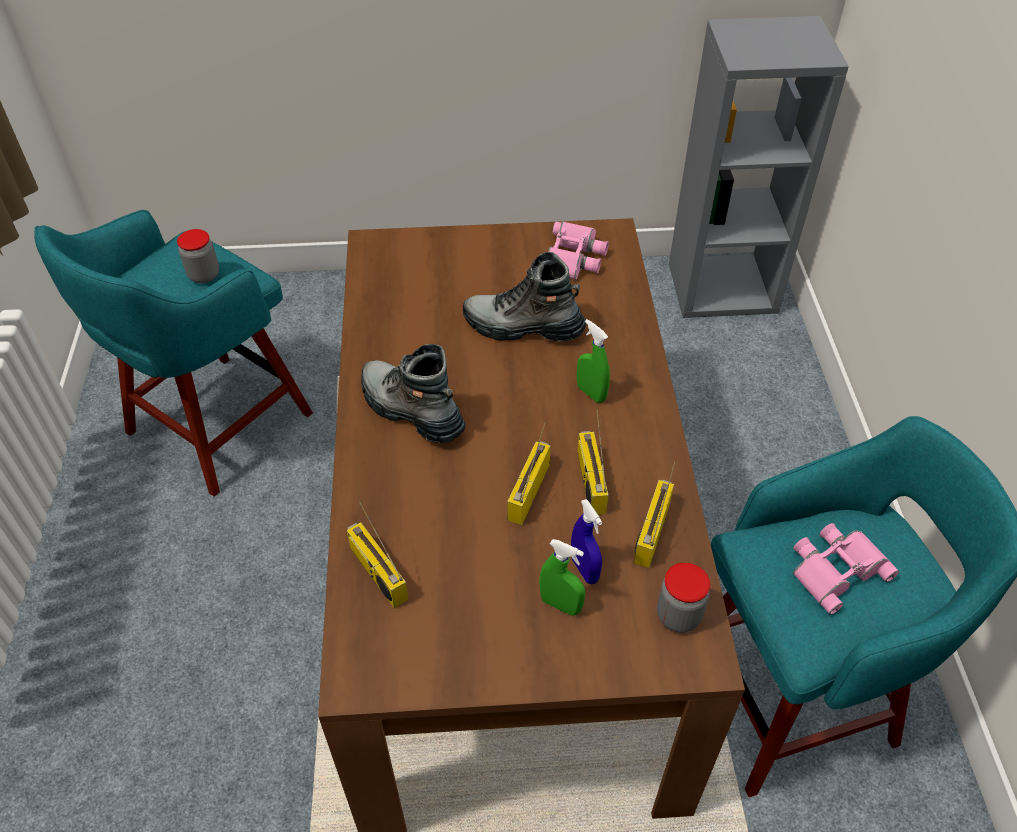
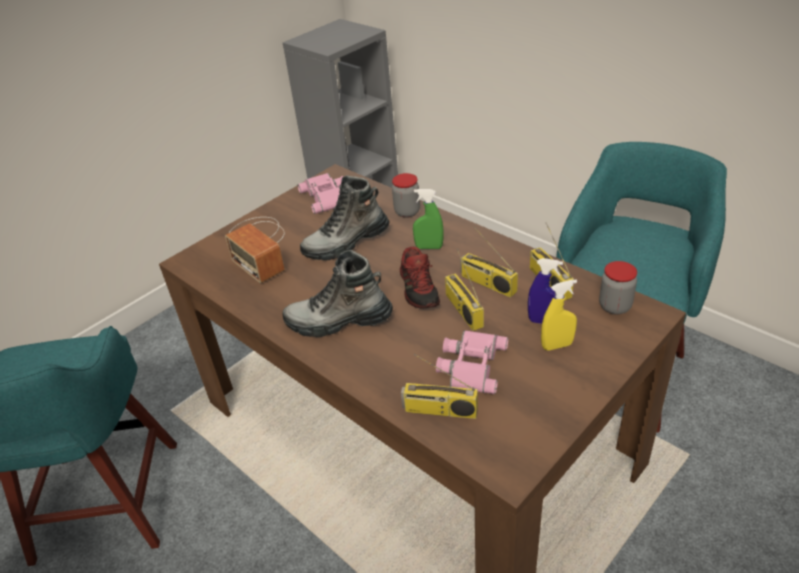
camera: 40 degrees left, 10 degrees down
jar [177,229,219,283] -> jar moved to [392,173,420,218]
green spray bottle [539,539,585,616] -> yellow spray bottle [541,280,577,351]
pink binoculars [793,523,899,614] -> pink binoculars moved to [436,330,508,394]
none -> radio [225,217,285,283]
none -> shoe [400,247,440,308]

